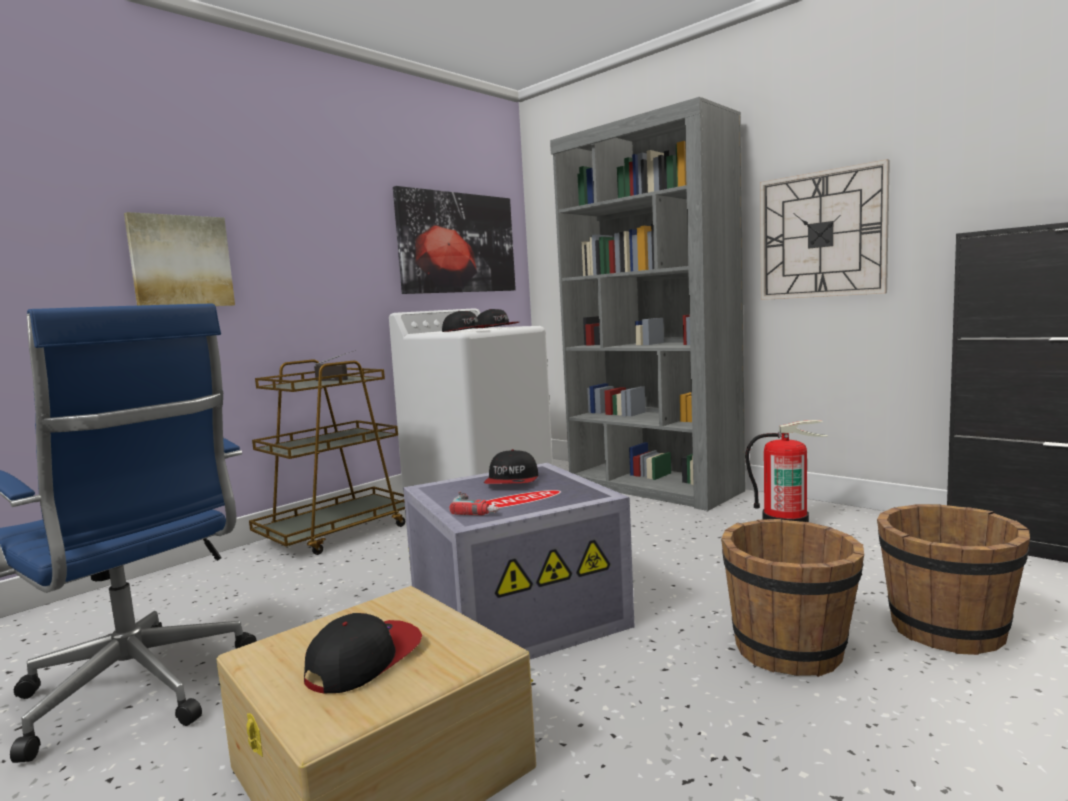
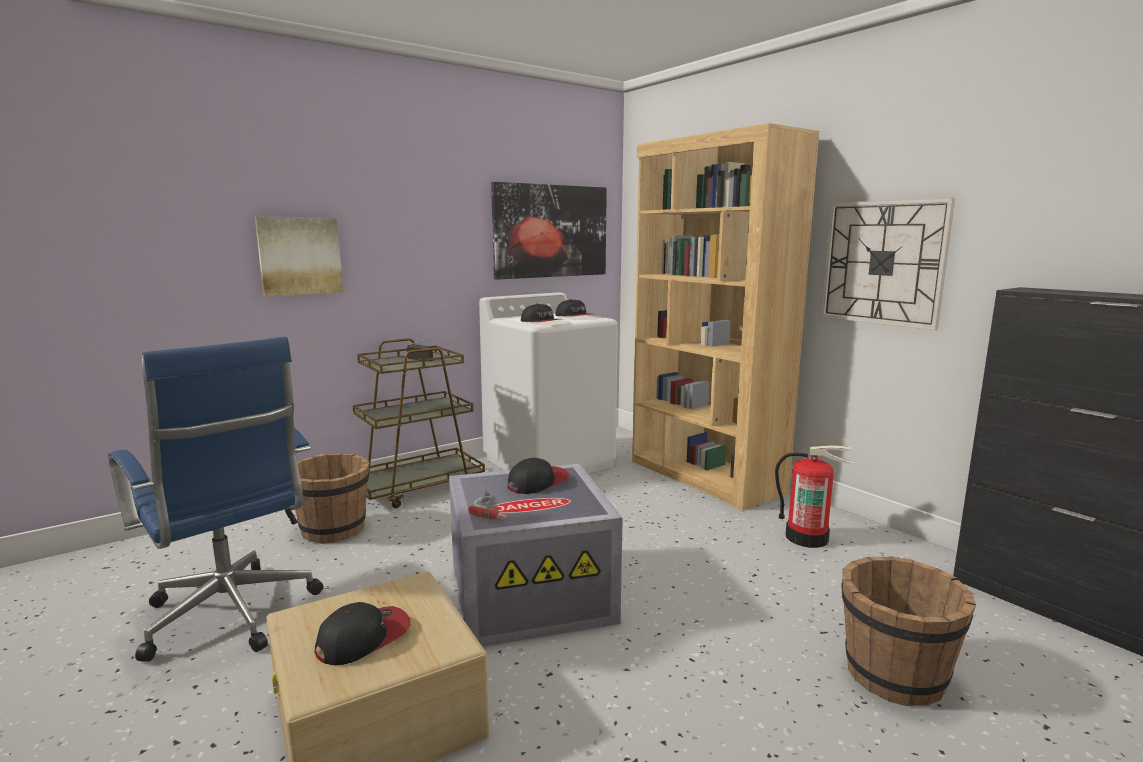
camera: 10 degrees right, 5 degrees up
cap [484,449,538,484] -> cap turned 150 degrees counterclockwise [507,458,570,494]
grey bookcase [550,97,745,511] -> brown bookcase [632,123,819,511]
brown bucket [721,519,864,677] -> brown bucket moved to [293,453,369,544]

